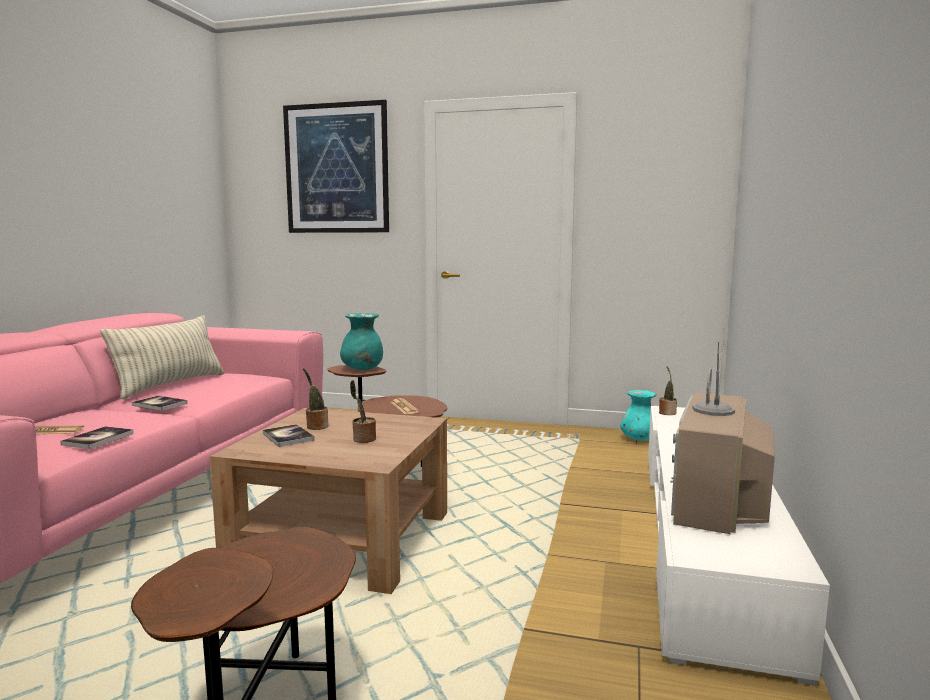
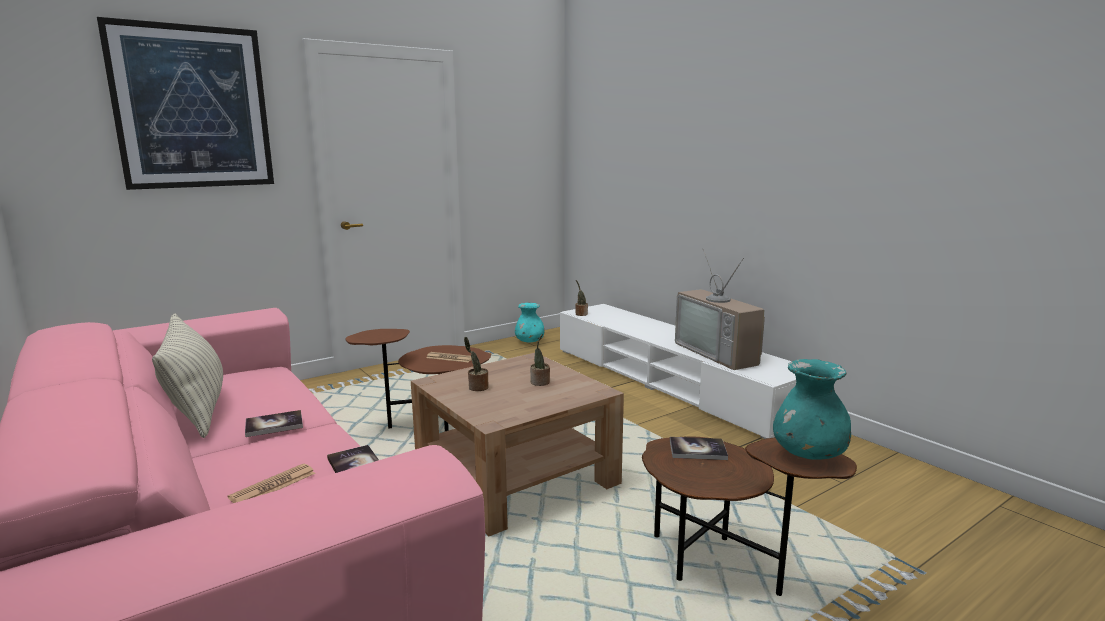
camera: 50 degrees left, 5 degrees up
book [263,424,314,447] -> book moved to [670,437,728,460]
turquoise vase [340,313,383,370] -> turquoise vase moved to [773,359,851,460]

